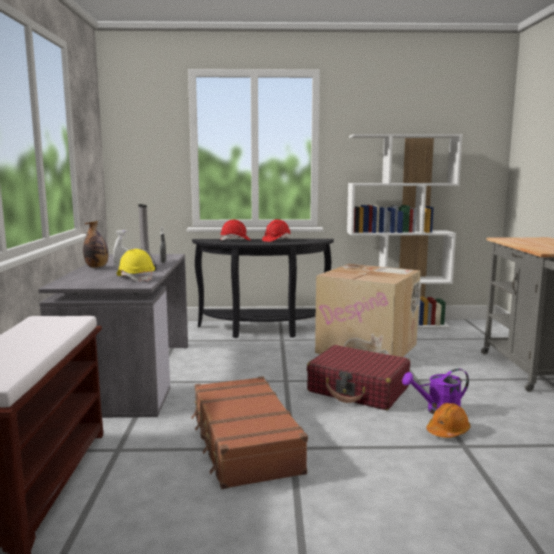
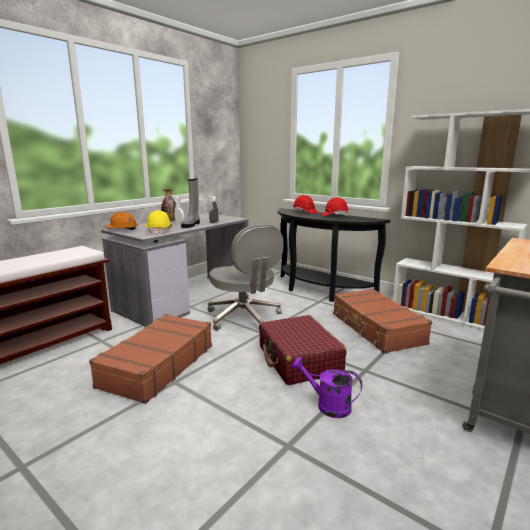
camera: 40 degrees right, 5 degrees up
cardboard box [315,264,421,357] -> brown suitcase [333,289,432,353]
orange hard hat [426,403,471,438] -> orange hard hat moved to [105,212,138,230]
none -> grey office chair [208,224,284,331]

